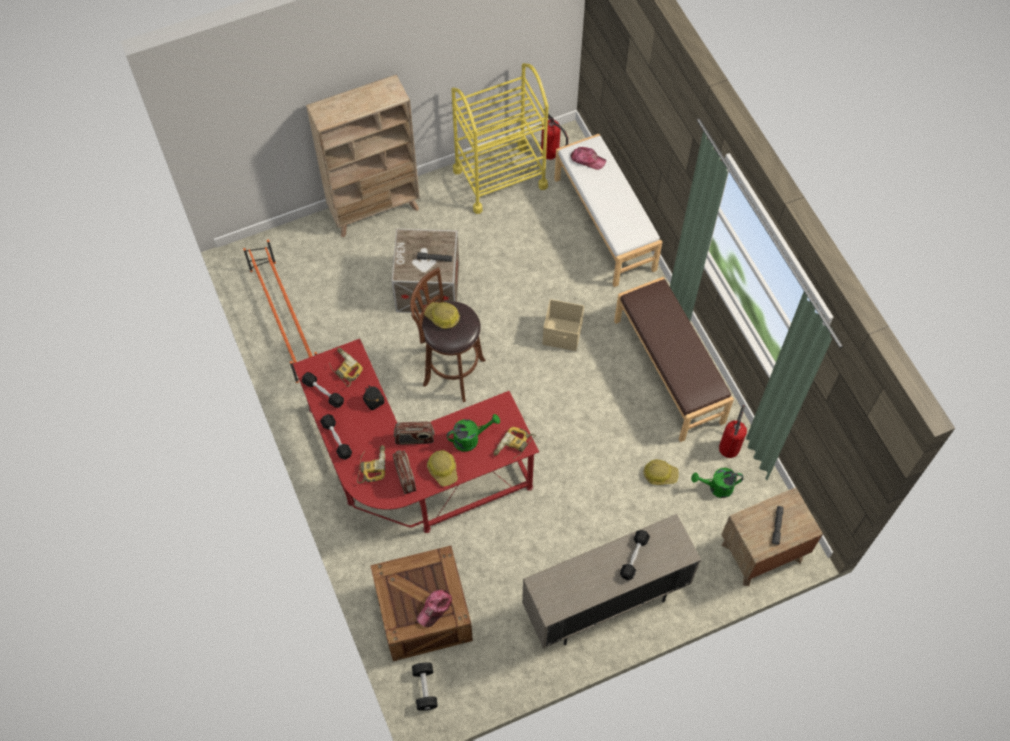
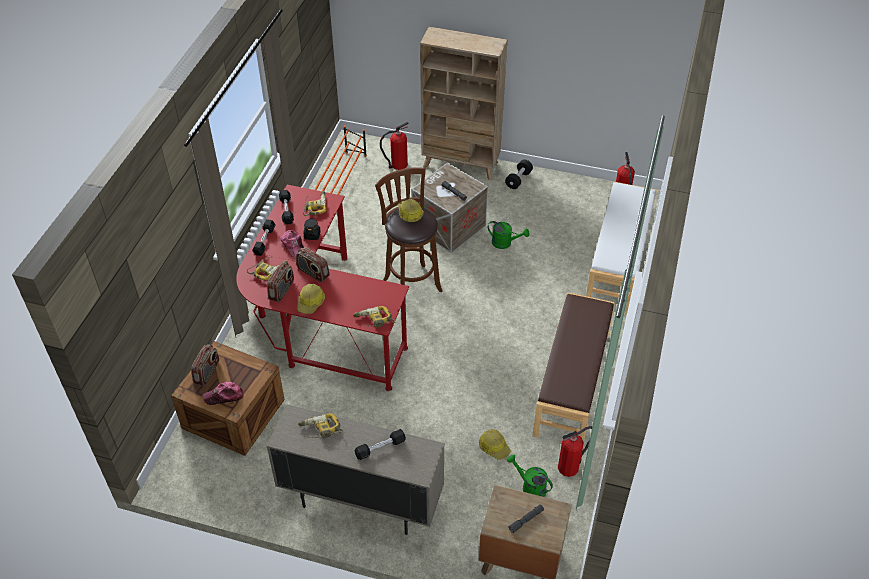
camera: 40 degrees right, 15 degrees down
black dumbbell [412,662,438,711] -> black dumbbell moved to [505,159,533,189]
green watering can [446,414,500,452] -> green watering can moved to [488,221,530,249]
yellow cart [451,63,549,214] -> none
beige storage box [543,299,584,351] -> none
cap [571,147,606,170] -> cap moved to [280,230,304,257]
none -> radio [191,344,219,386]
none -> power drill [298,413,344,439]
none -> fire extinguisher [380,122,409,170]

